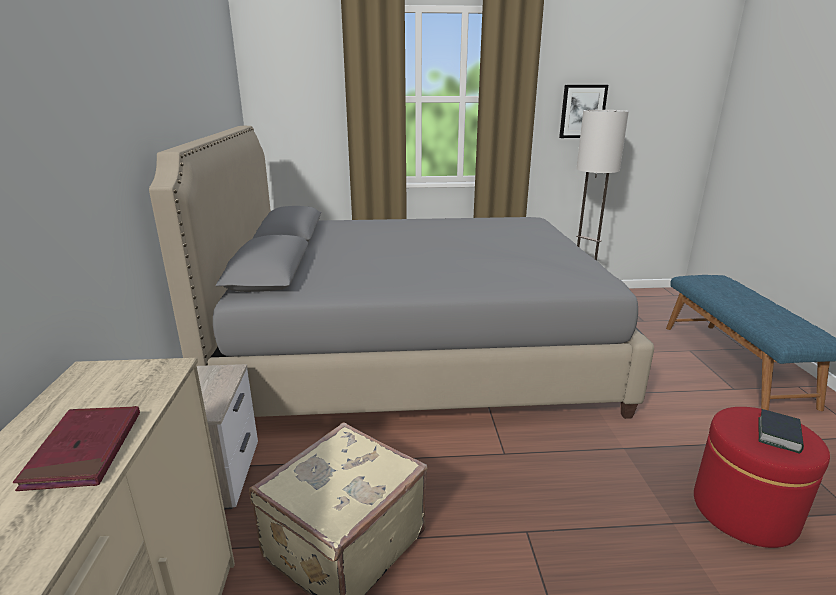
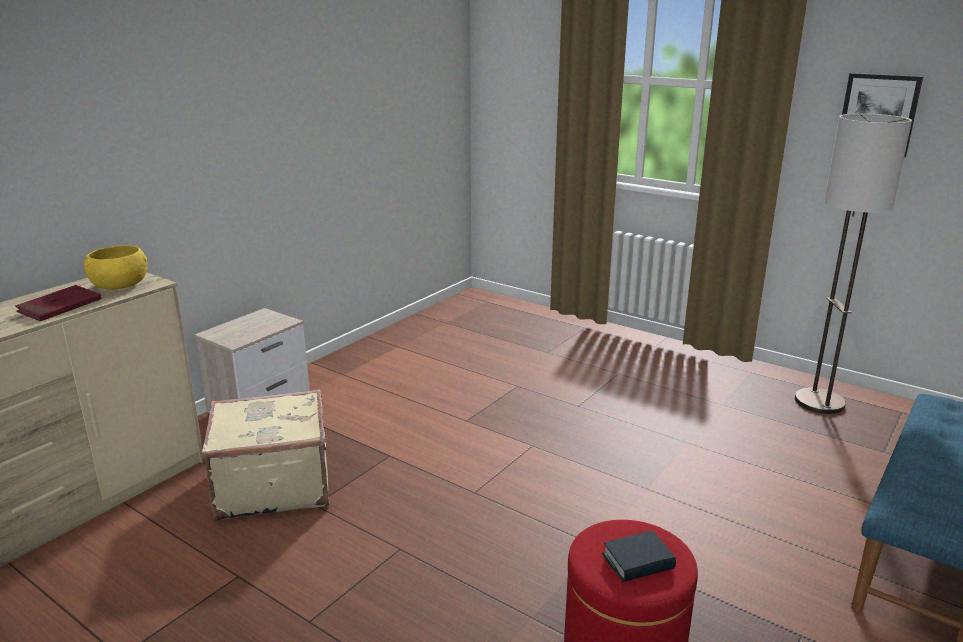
camera: 40 degrees right, 0 degrees up
grey bed [149,126,654,419] -> none
none -> yellow bowl [84,245,147,290]

